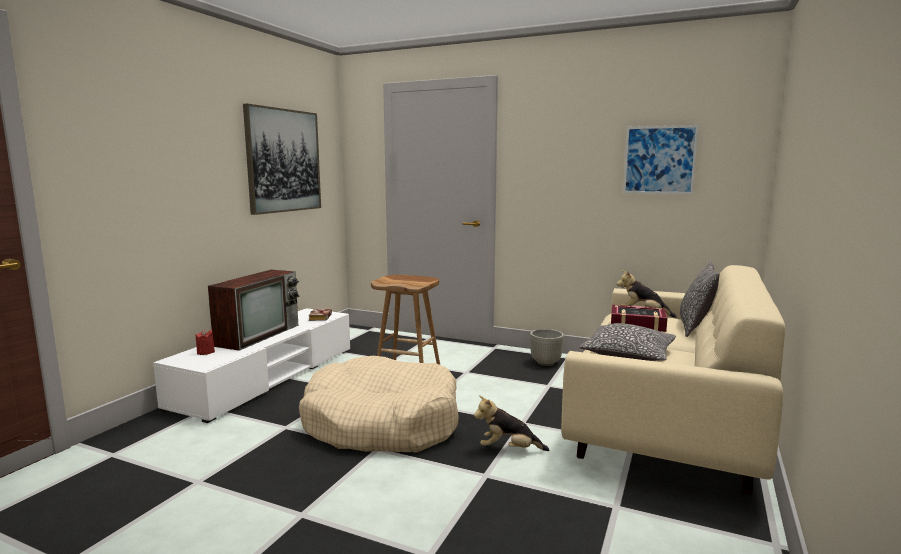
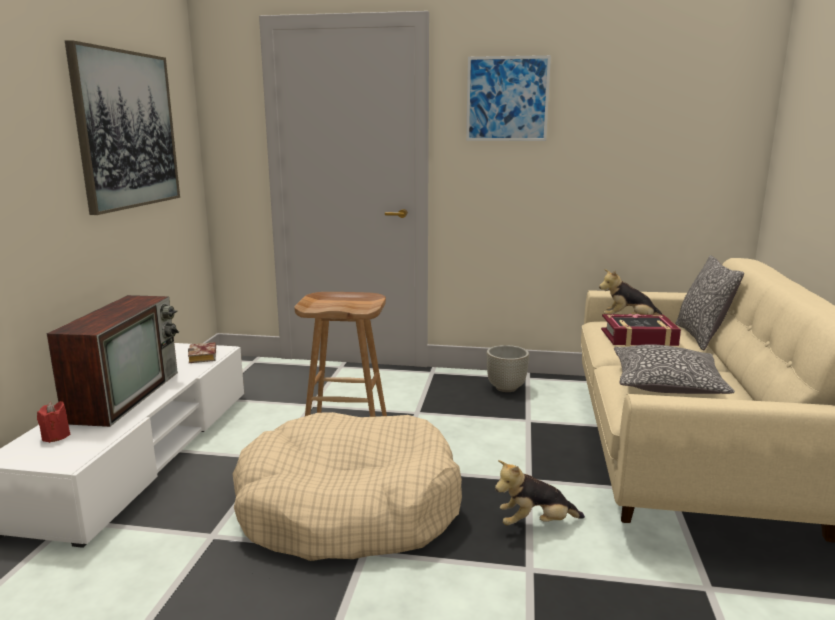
camera: 15 degrees left, 5 degrees up
picture [623,125,699,194] -> picture moved to [466,55,551,141]

